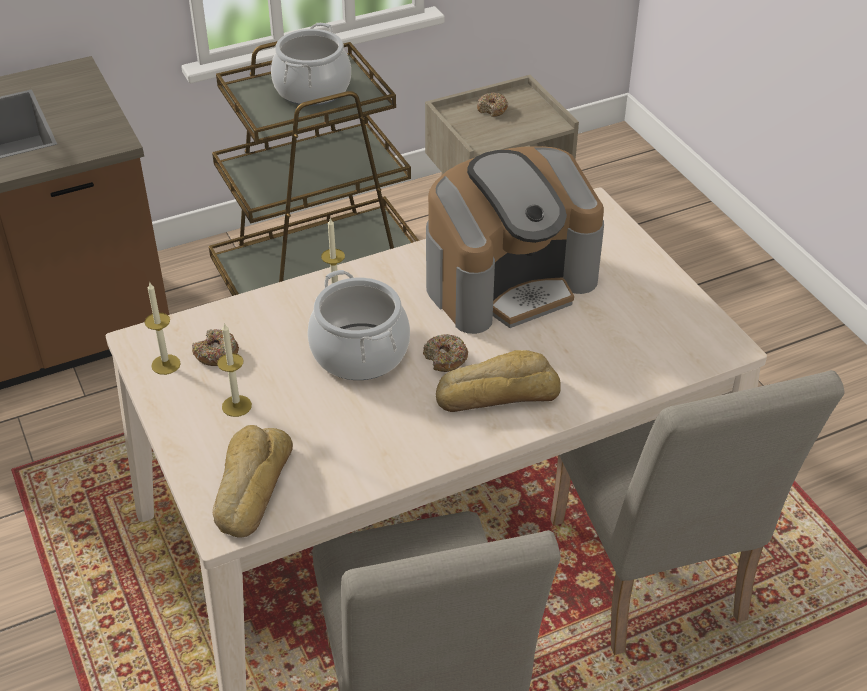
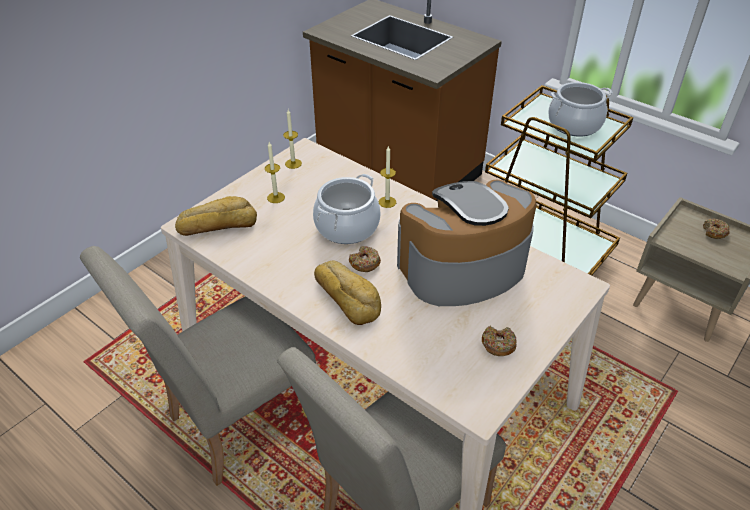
camera: 65 degrees right, 0 degrees up
donut [192,329,239,366] -> donut moved to [482,325,517,356]
coffee machine [426,146,604,334] -> coffee machine turned 120 degrees clockwise [397,180,537,306]

